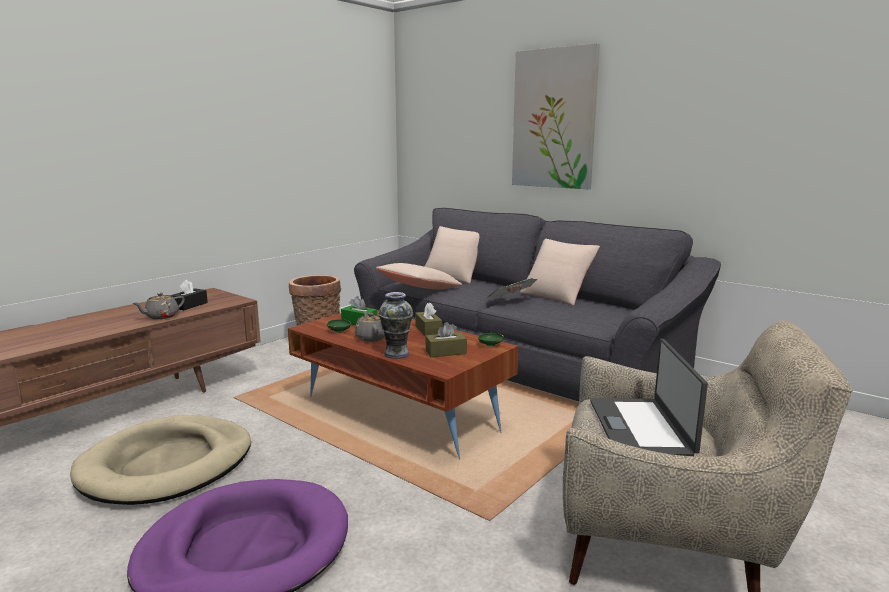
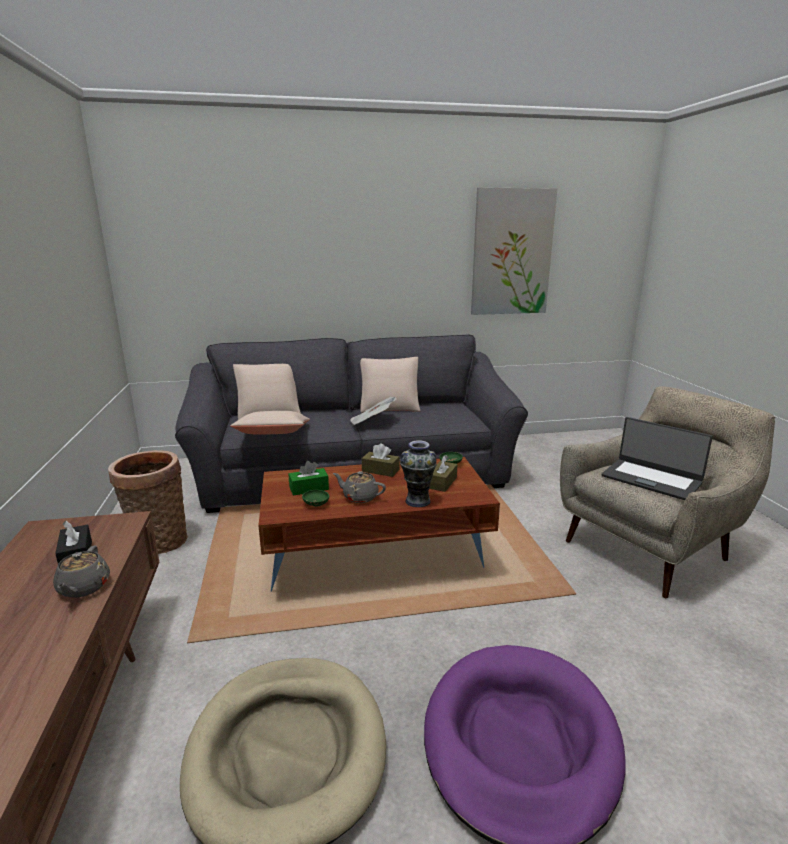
camera: 50 degrees left, 5 degrees up
picture [512,43,600,189] -> picture moved to [471,187,557,315]

